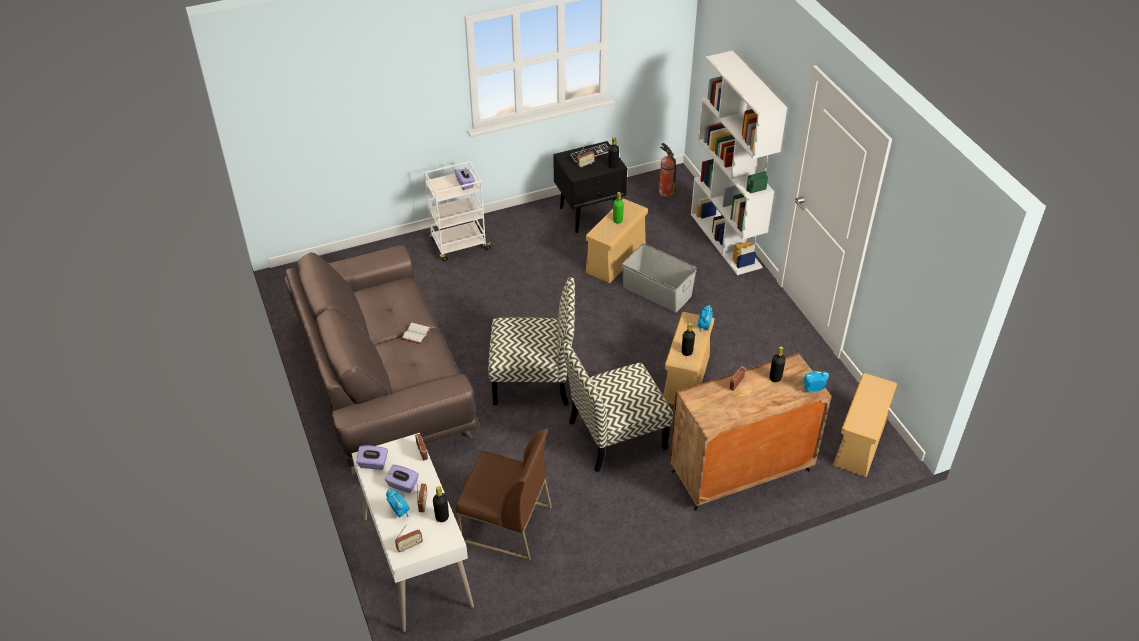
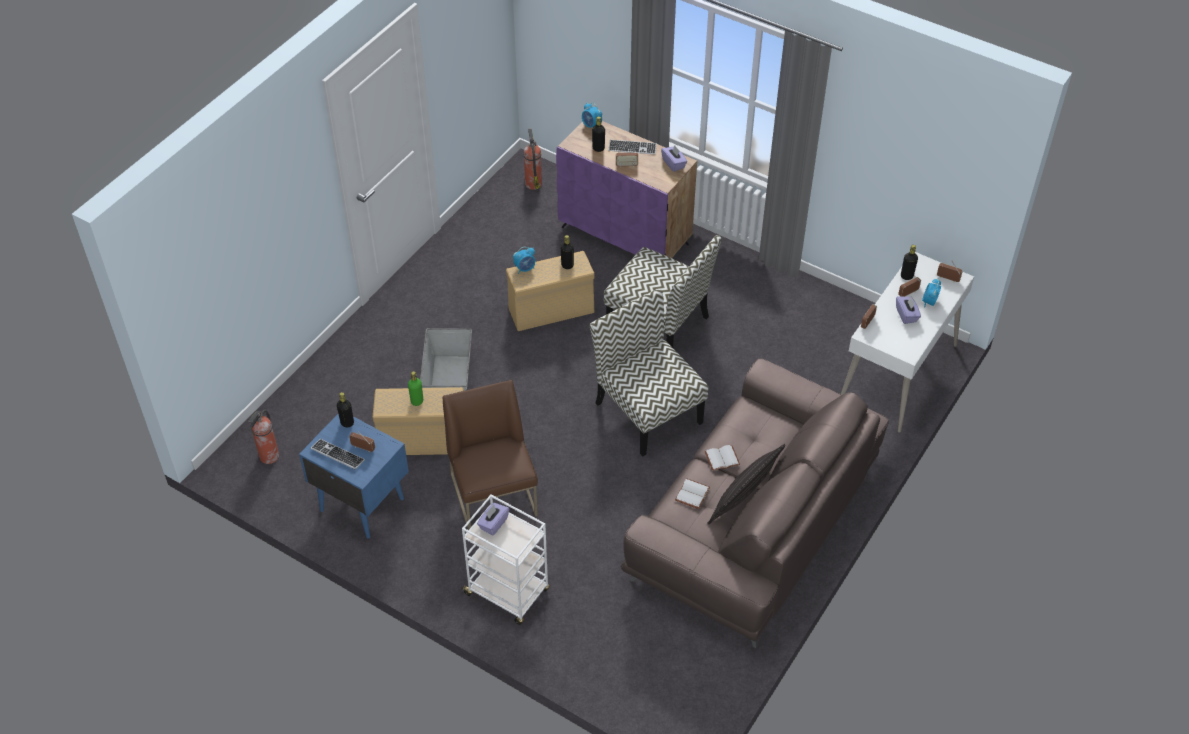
camera: 125 degrees left, 5 degrees up
purple tissue box [356,445,388,470] -> purple tissue box moved to [661,145,687,172]
brown chair [455,429,552,561] -> brown chair moved to [443,380,538,530]
black nightstand [553,141,627,233] -> blue nightstand [299,414,409,538]
brown cabinet [670,353,831,511] -> purple cabinet [556,121,697,258]
white bookcase [691,50,787,275] -> none
beige storage box [833,373,897,477] -> fire extinguisher [524,128,542,190]
none -> keyboard [608,140,657,154]
none -> white book [675,478,710,509]
none -> pillow [707,444,785,525]

